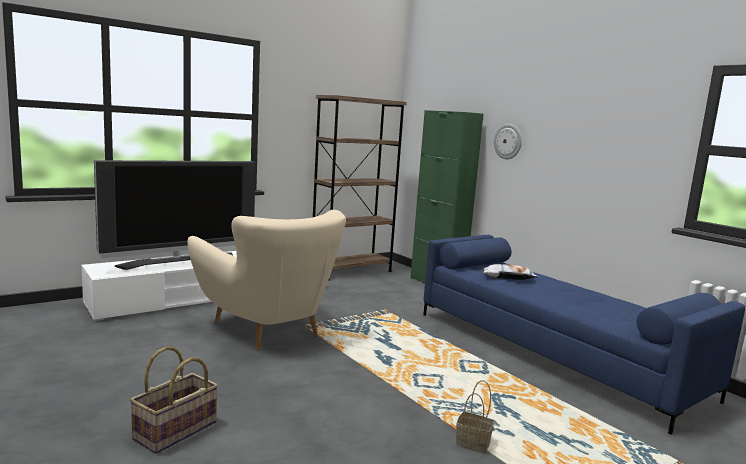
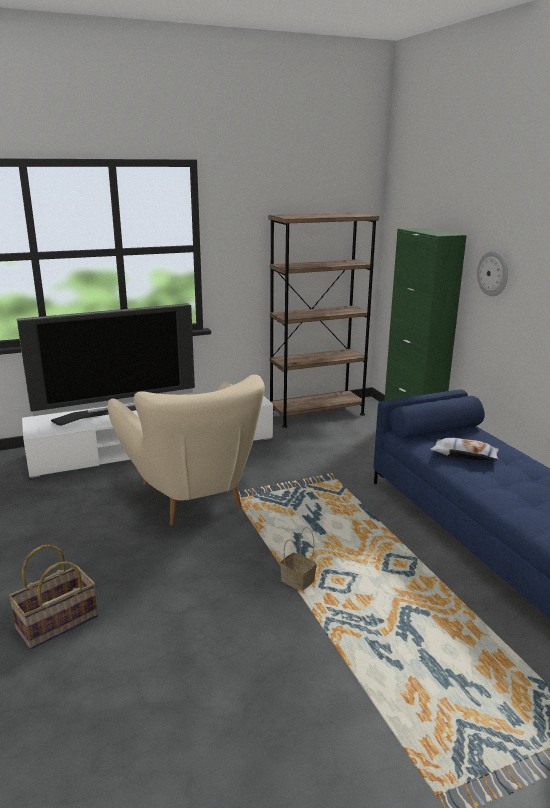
camera: 15 degrees right, 10 degrees up
basket [456,380,494,454] -> basket moved to [280,527,317,590]

